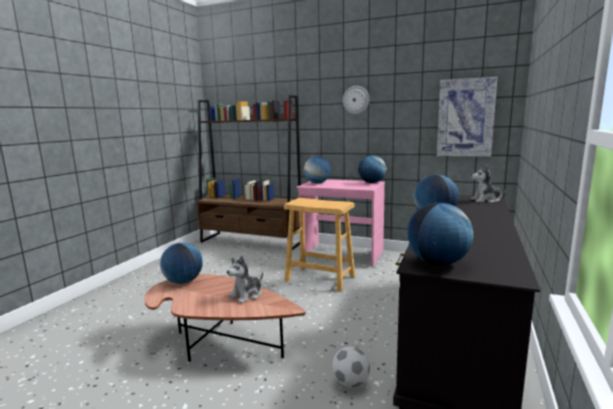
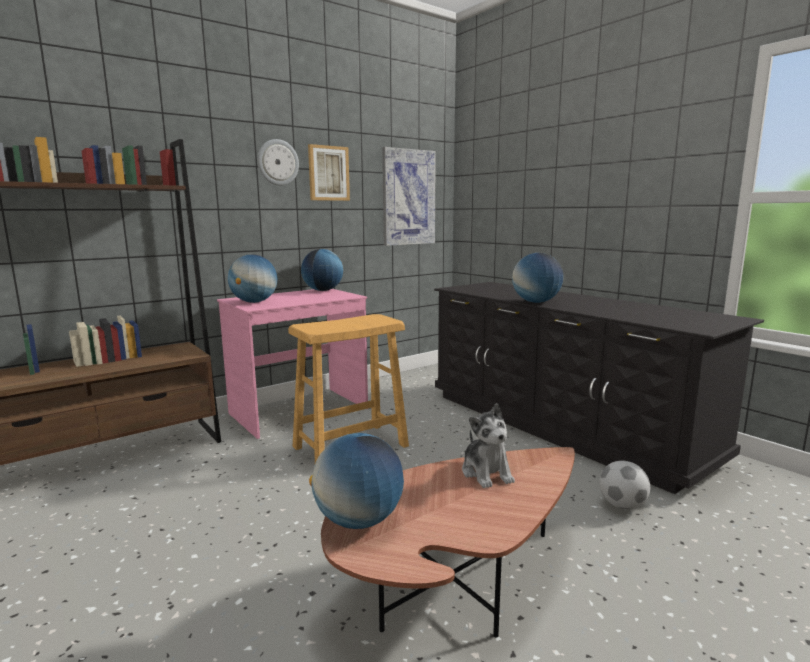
camera: 60 degrees left, 0 degrees up
globe [407,203,473,265] -> none
plush toy [471,165,507,203] -> none
none -> picture [308,144,350,201]

